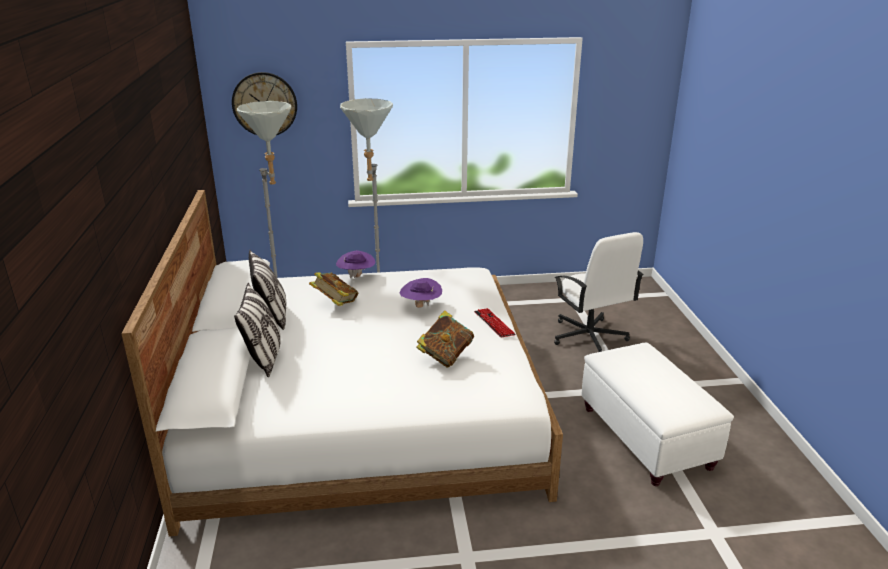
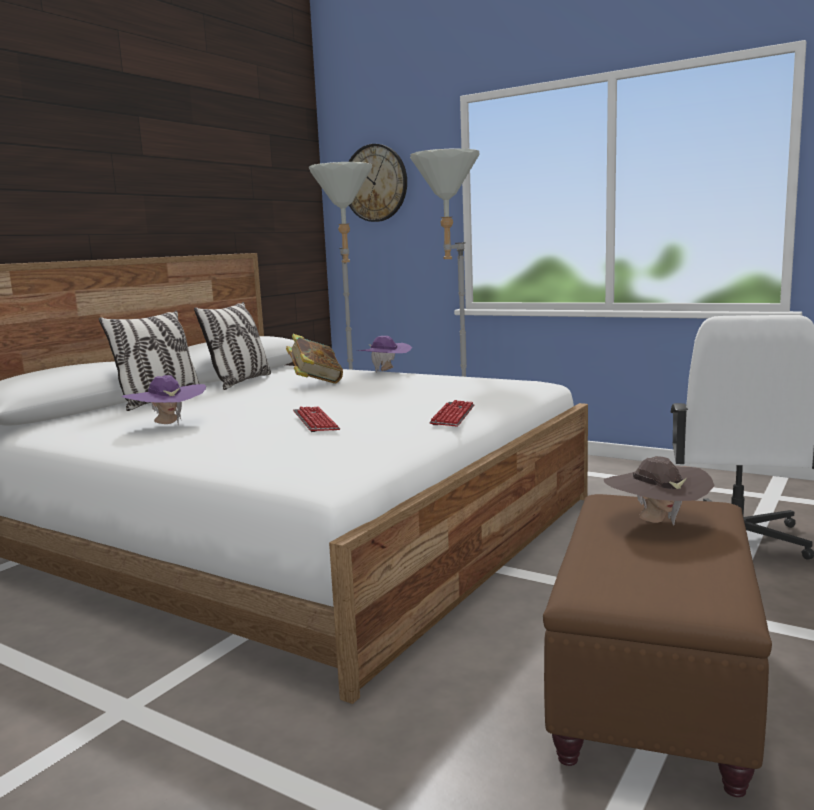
camera: 40 degrees right, 15 degrees down
purple hat [400,278,442,308] -> purple hat moved to [121,375,206,425]
book [416,310,474,368] -> keyboard [293,407,340,432]
white ottoman [582,343,734,486] -> brown ottoman [543,494,772,797]
none -> brown hat [604,456,715,526]

